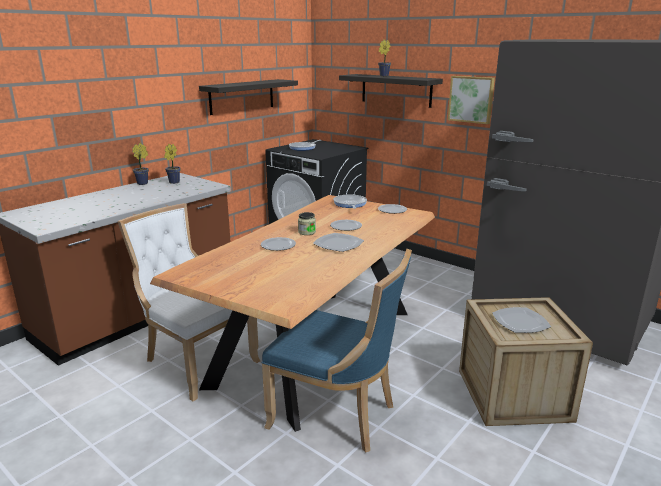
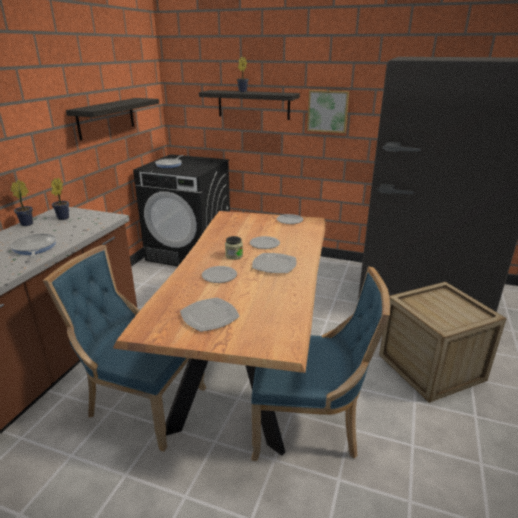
camera: 20 degrees left, 5 degrees up
white chair [118,203,260,401] -> blue chair [43,245,206,451]
frying pan [333,195,367,209] -> frying pan moved to [10,234,56,258]
plate [492,307,551,333] -> plate moved to [180,297,240,332]

